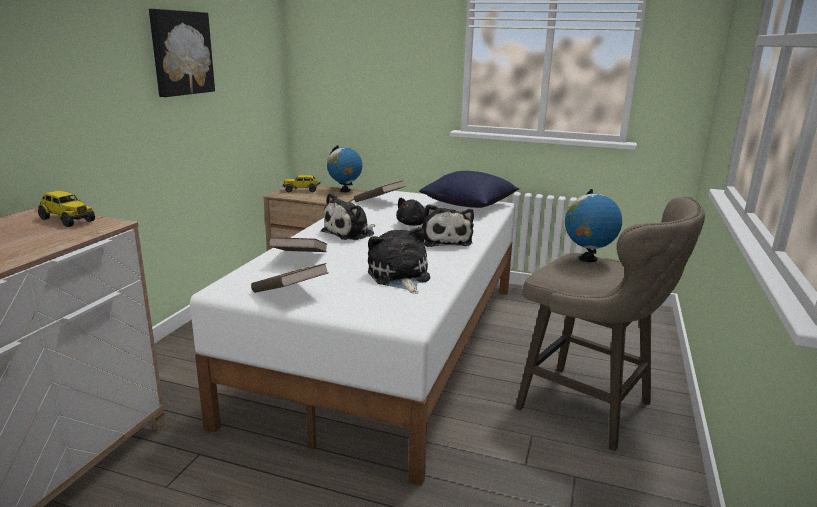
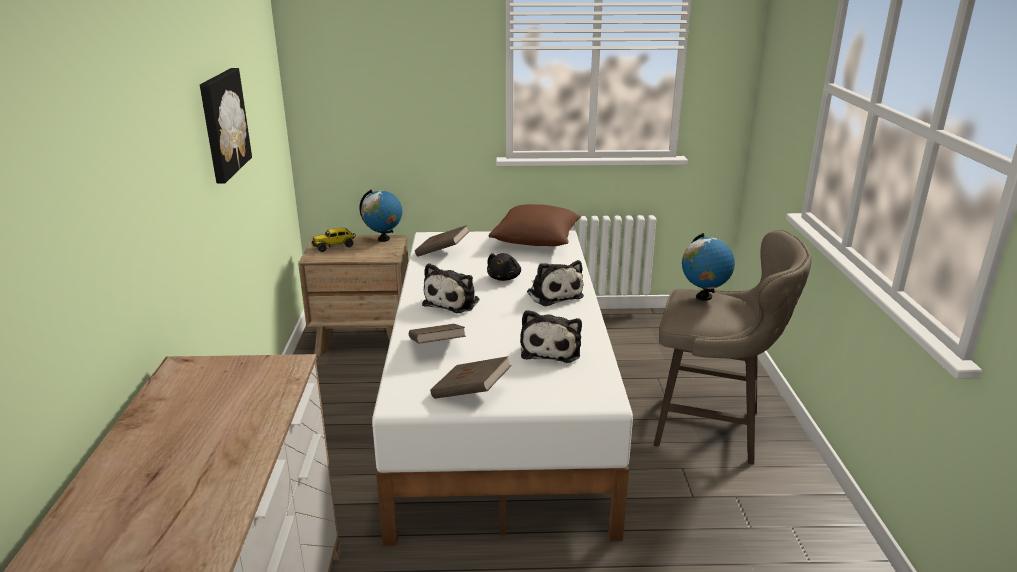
camera: 20 degrees left, 5 degrees up
toy truck [38,191,95,227] -> none
plush toy [368,227,430,294] -> plush toy turned 135 degrees counterclockwise [520,310,582,363]
blue pillow [419,171,519,208] -> brown pillow [488,204,581,246]

